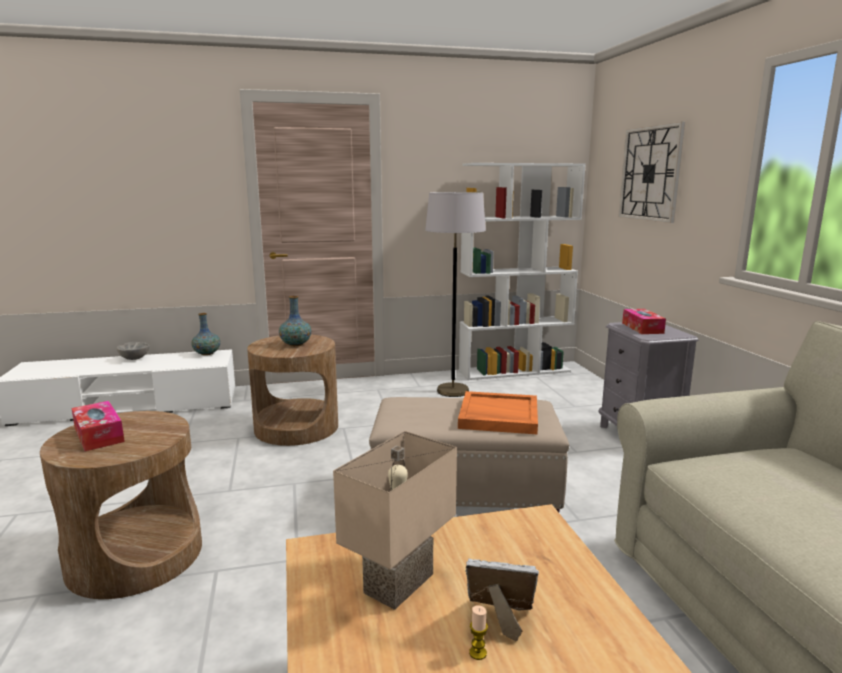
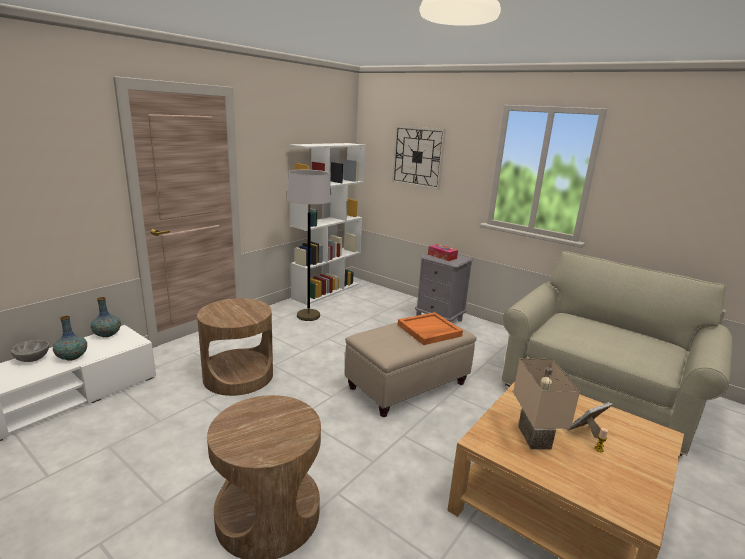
camera: 40 degrees left, 5 degrees up
tissue box [71,401,125,451] -> none
vase [279,296,311,346] -> vase moved to [53,316,87,361]

